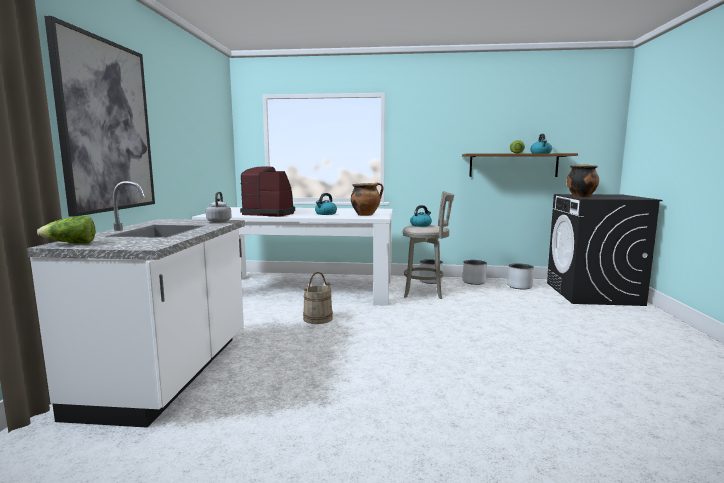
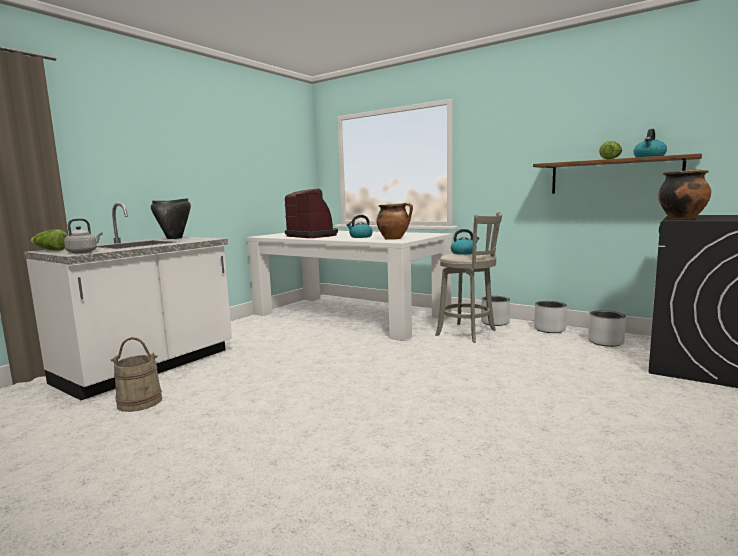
camera: 30 degrees right, 0 degrees up
picture [44,16,155,217] -> none
grey kettle [206,192,232,223] -> grey kettle moved to [64,219,102,253]
beige bucket [303,272,333,324] -> beige bucket moved to [111,337,162,412]
none -> black cooking pot [151,198,191,239]

